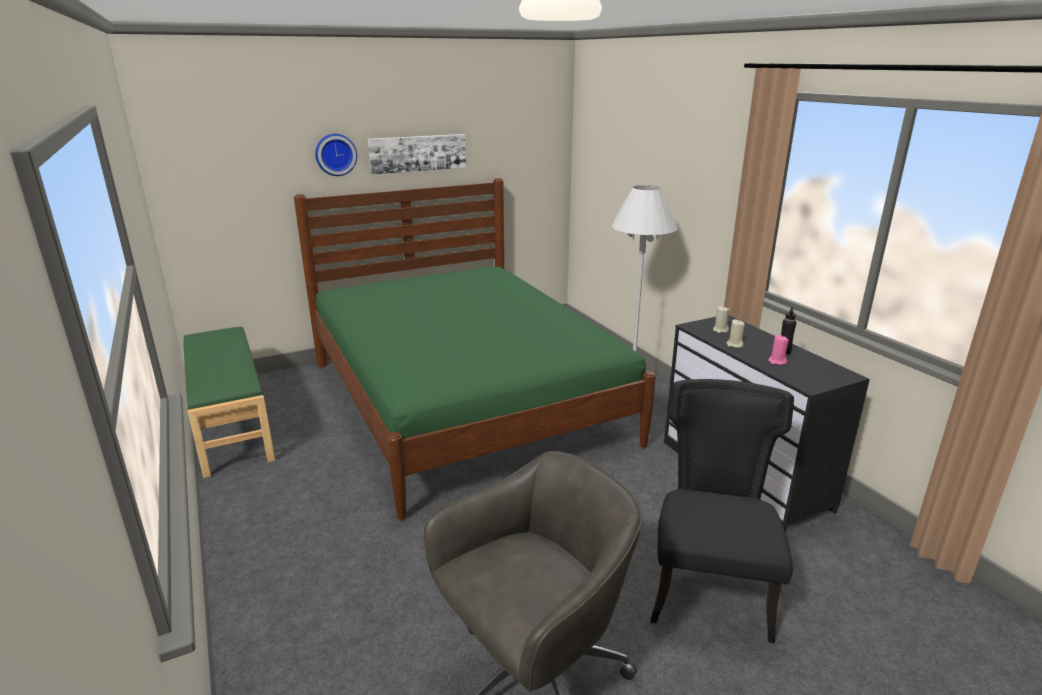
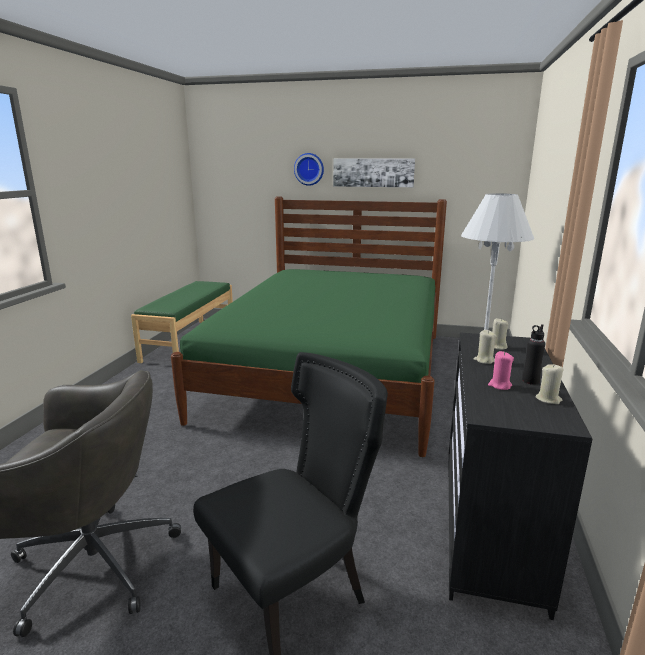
camera: 40 degrees right, 5 degrees down
none -> beige candle [536,364,563,404]

